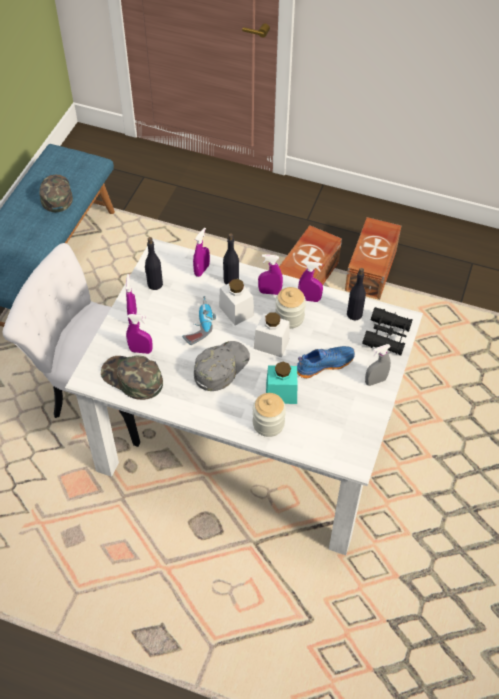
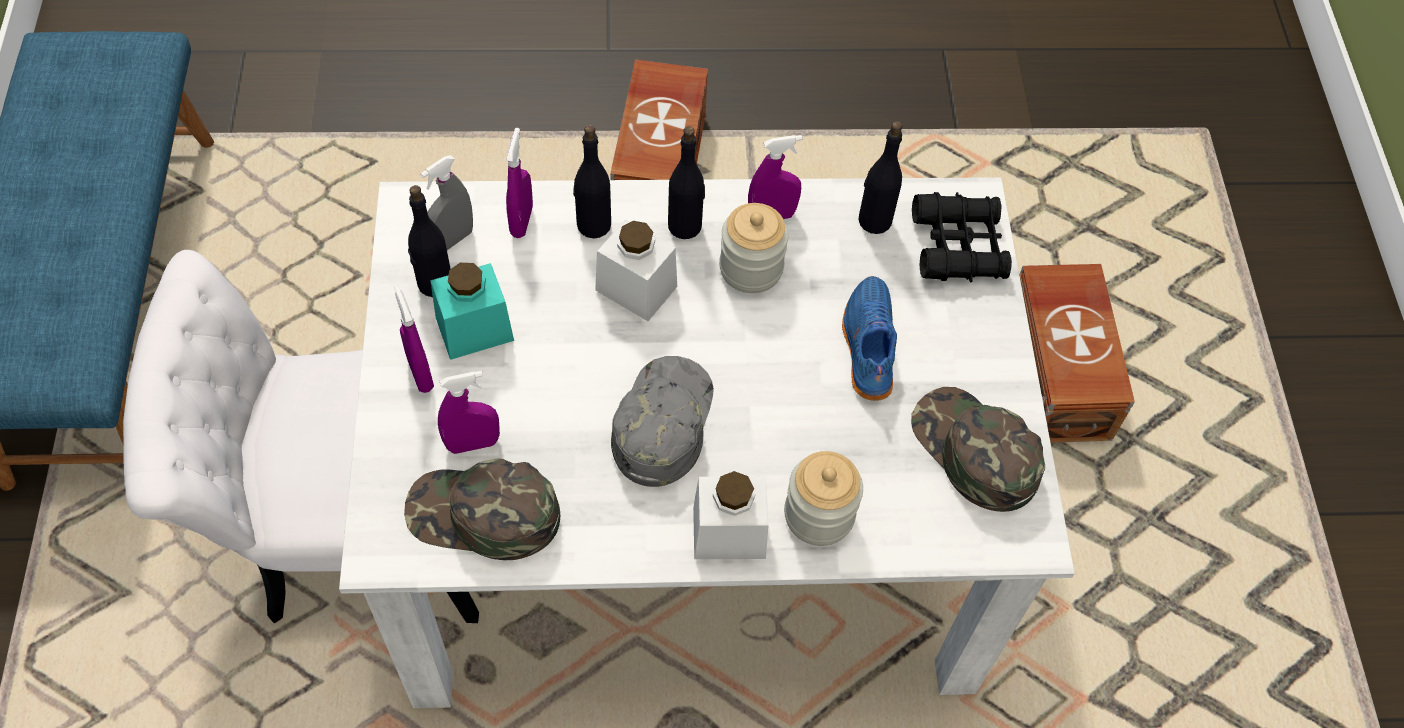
camera: 25 degrees left, 5 degrees up
green cap [39,175,73,212] -> green cap moved to [911,387,1045,512]
power drill [182,296,216,345] -> none
white jar [254,312,290,357] -> white jar moved to [693,471,769,559]
purple spray bottle [258,254,283,295] -> black bottle [668,126,705,239]
turquoise jar [266,362,297,404] -> turquoise jar moved to [430,263,514,360]
blue shoe [297,346,355,378] -> blue shoe turned 45 degrees counterclockwise [842,276,897,401]
brown storage box [345,217,401,300] -> brown storage box moved to [1019,264,1135,443]
grey spray bottle [365,344,391,386] -> grey spray bottle moved to [420,155,473,250]

